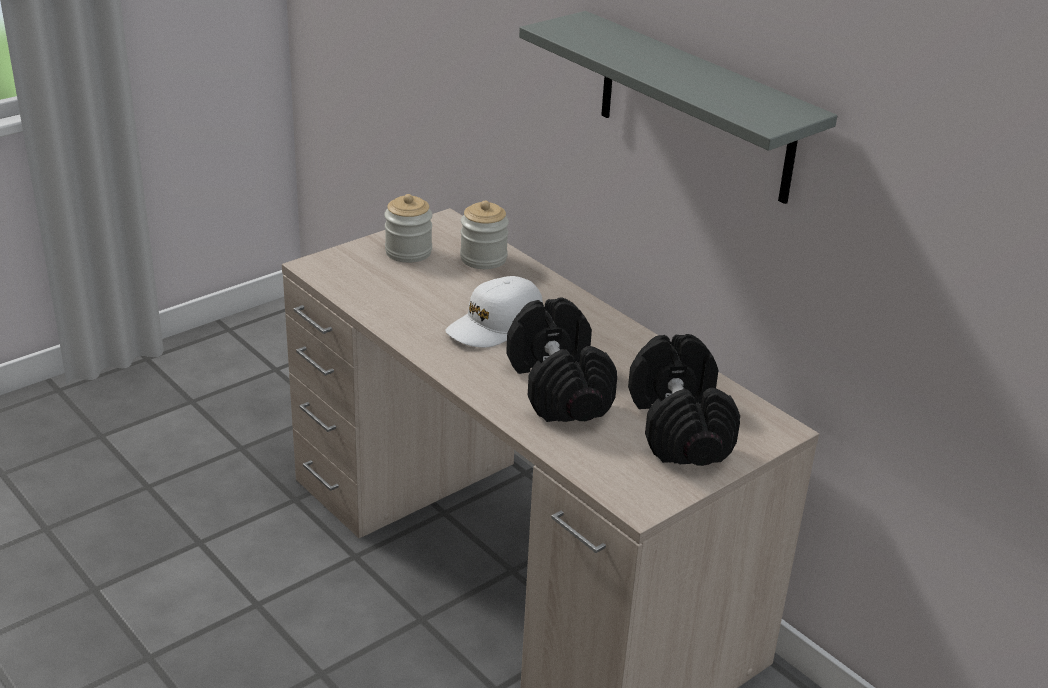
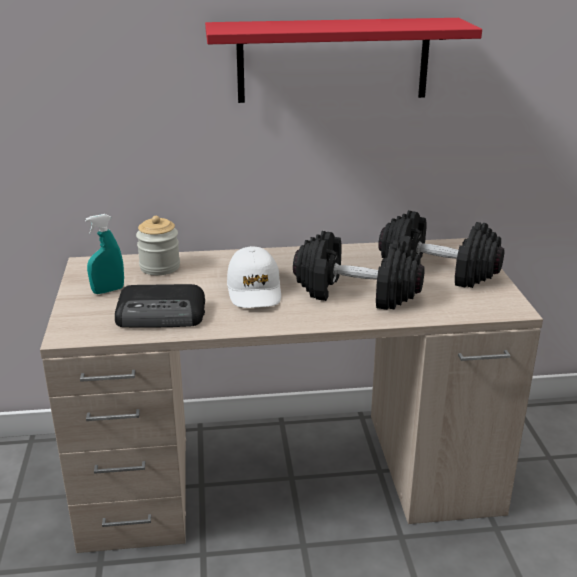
camera: 55 degrees left, 5 degrees down
jar [384,194,432,263] -> turquoise spray bottle [85,214,124,294]
grey shelf [519,11,837,204] -> red shelf [205,18,482,103]
none -> radio [115,284,205,328]

